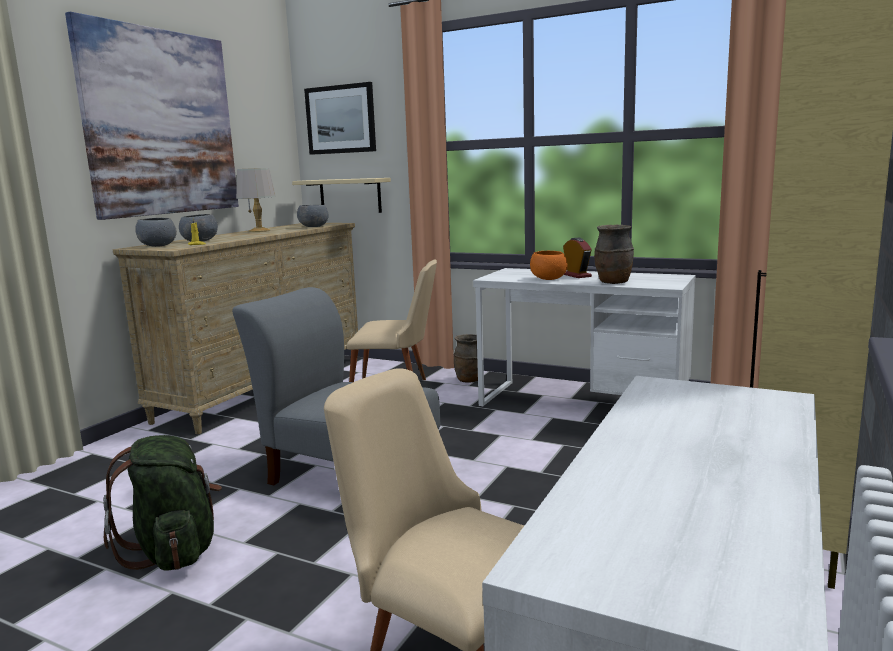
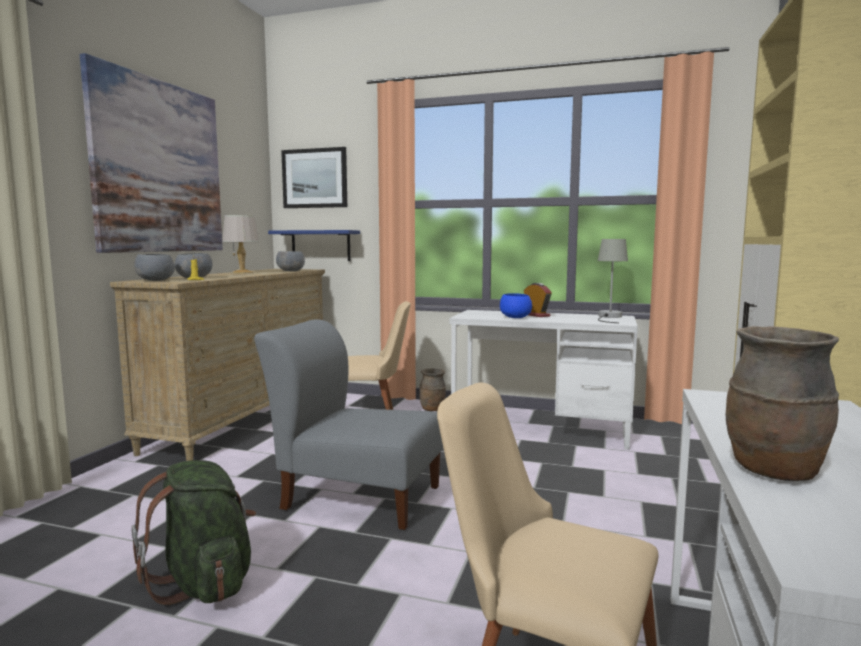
camera: 10 degrees left, 5 degrees down
beige shelf [292,178,391,213] -> blue shelf [268,230,360,261]
orange bowl [530,251,568,280] -> blue bowl [500,293,532,318]
brown vase [594,225,634,284] -> brown vase moved to [726,326,839,481]
none -> grey table lamp [598,239,628,323]

